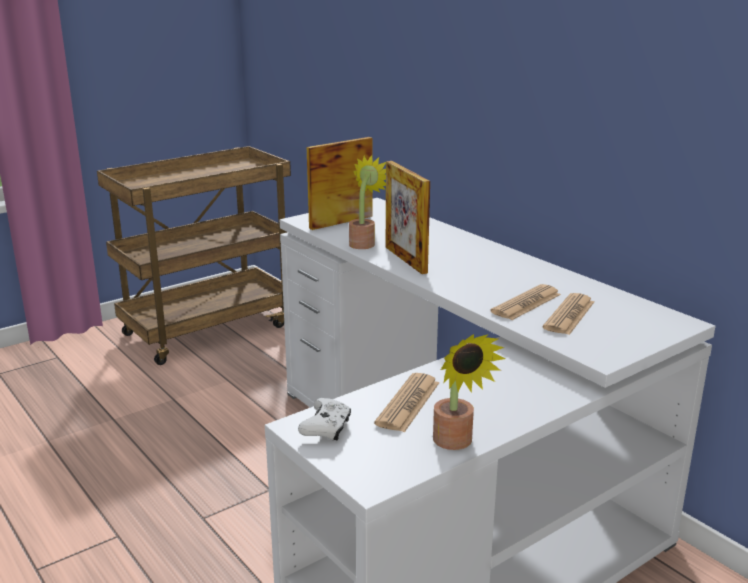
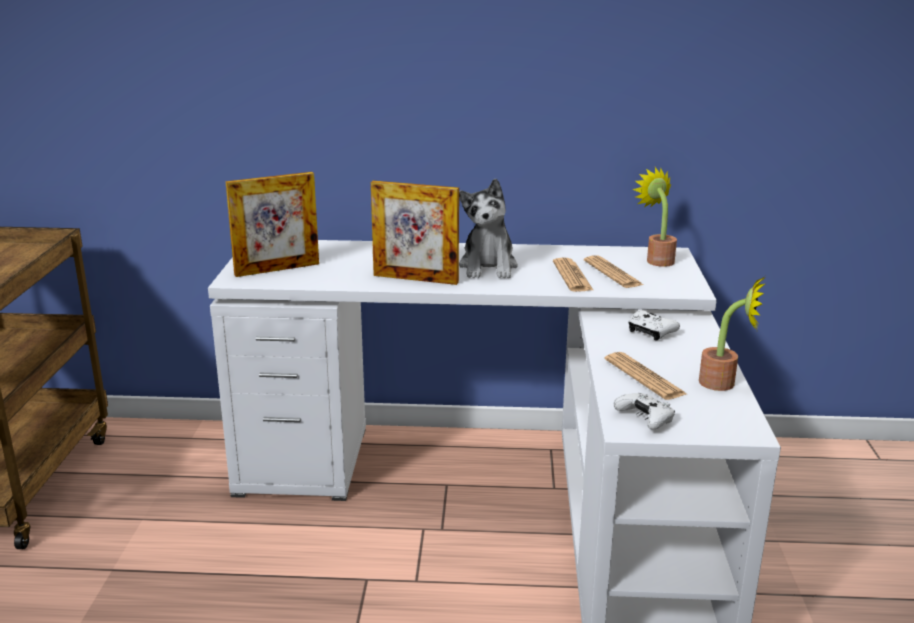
camera: 50 degrees left, 0 degrees up
picture frame [307,137,373,230] -> picture frame turned 120 degrees counterclockwise [225,172,319,277]
potted plant [349,155,386,249] -> potted plant moved to [633,167,677,267]
none -> plush toy [459,179,518,278]
none -> white game controller [629,310,680,340]

